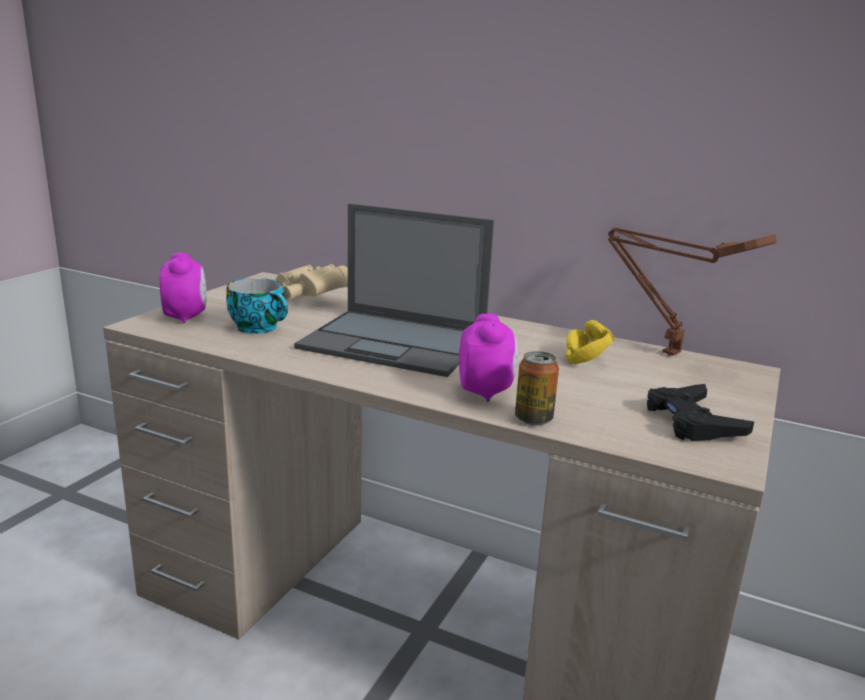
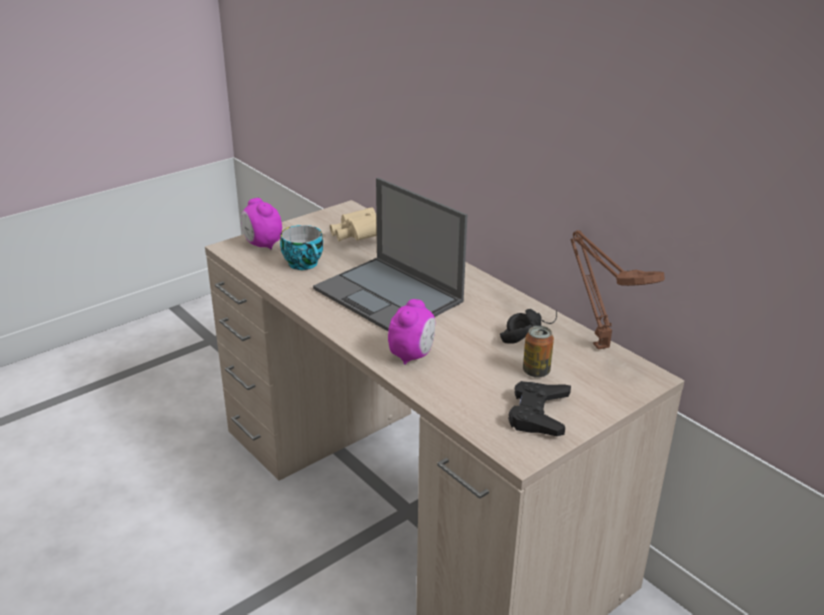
camera: 25 degrees right, 10 degrees up
alarm clock [159,253,207,323] -> alarm clock turned 135 degrees clockwise [241,198,282,250]
can [515,351,559,425] -> can moved to [523,326,554,378]
yellow headphones [565,320,614,364] -> black headphones [500,309,557,344]

